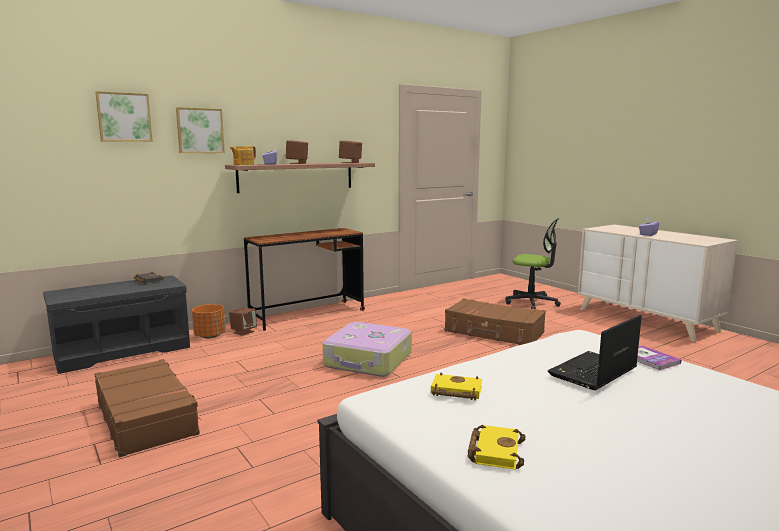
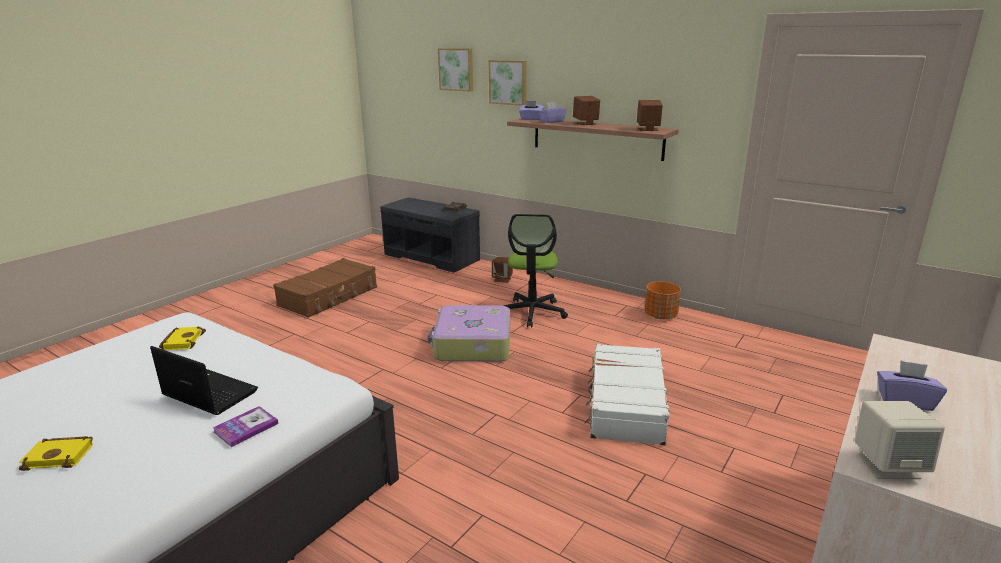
camera: 70 degrees right, 10 degrees up
orange planter [192,304,226,339] -> orange planter moved to [645,281,681,319]
teapot [230,146,256,165] -> purple tissue box [519,101,545,120]
brown desk [244,228,365,331] -> none
brown suitcase [445,298,546,345] -> white suitcase [585,344,670,445]
yellow book [468,425,526,470] -> yellow book moved to [19,436,93,471]
office chair [506,218,561,309] -> office chair moved to [503,214,568,327]
none -> beige speaker [855,401,945,479]

